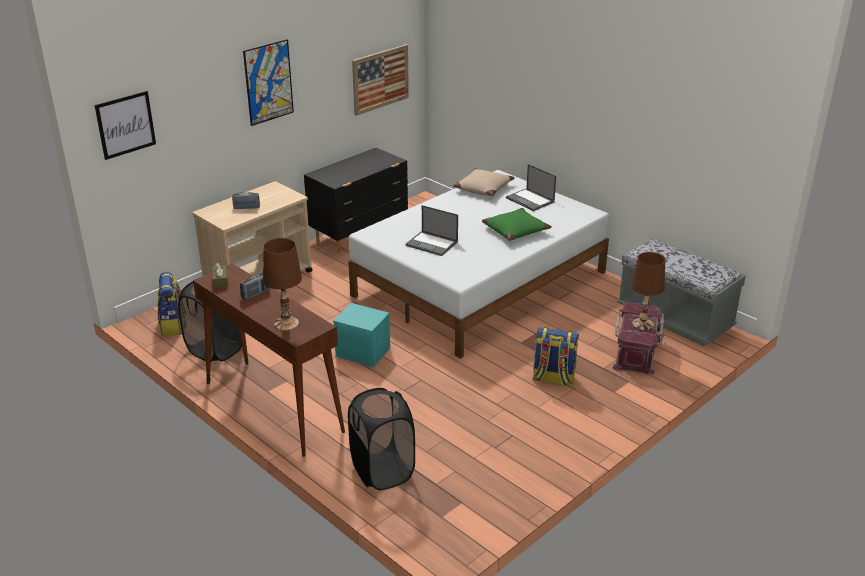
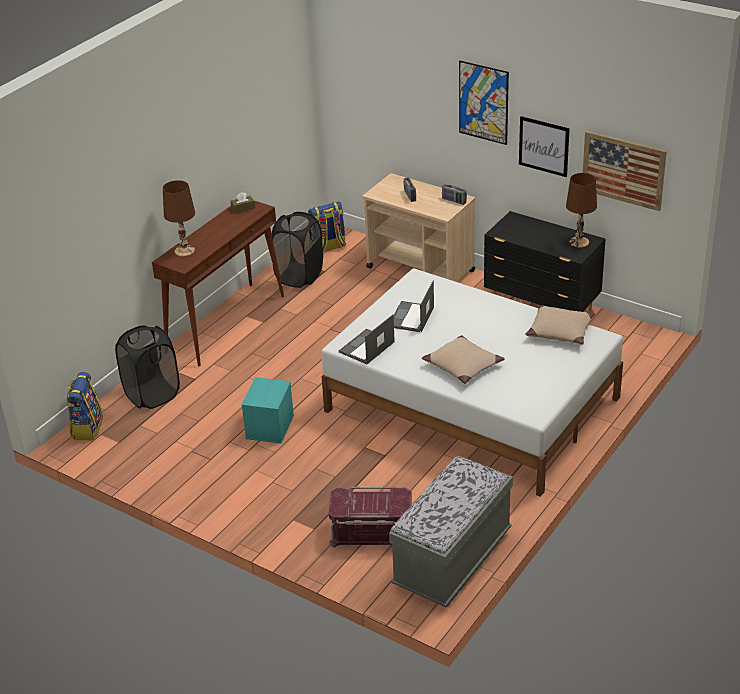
camera: 80 degrees right, 5 degrees up
picture [95,91,156,160] -> picture moved to [519,116,570,177]
radio [240,273,270,300] -> radio moved to [442,184,467,205]
turquoise storage box [333,303,391,367] -> turquoise storage box moved to [242,377,294,444]
green pillow [482,208,552,241] -> beige pillow [422,335,505,384]
laptop [506,164,556,211] -> laptop moved to [339,314,395,364]
backpack [532,327,579,387] -> backpack moved to [67,372,103,440]
brown table lamp [631,252,665,330] -> brown table lamp moved to [566,173,597,248]

